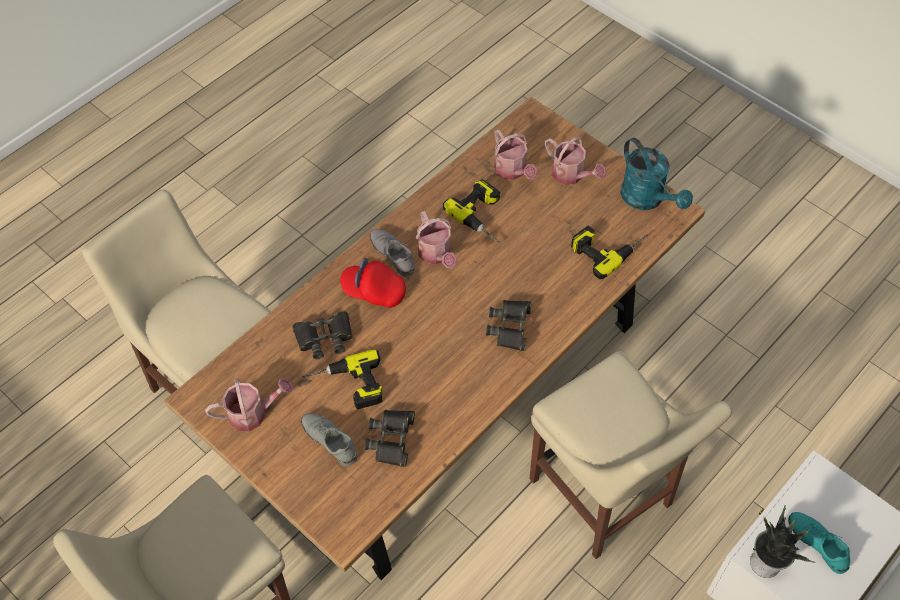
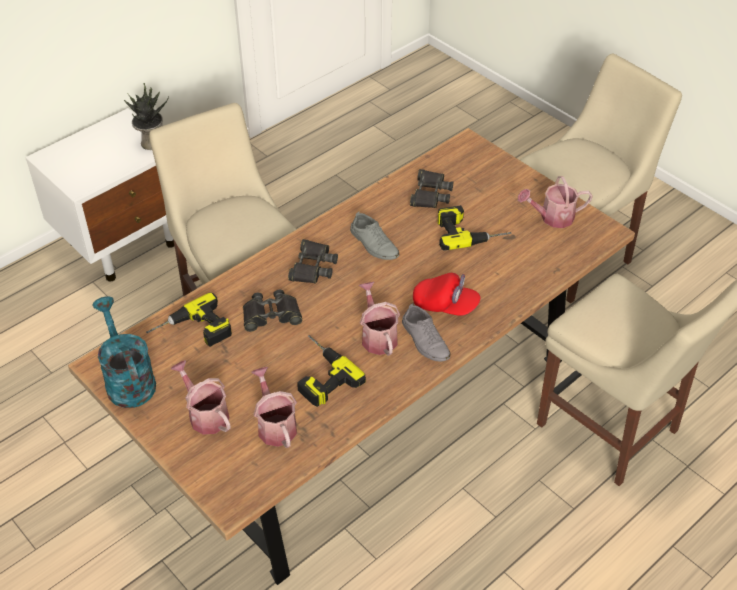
camera: 175 degrees left, 10 degrees down
black binoculars [292,311,353,359] -> black binoculars moved to [243,289,302,332]
grey shoe [301,413,357,466] -> grey shoe moved to [350,211,399,260]
turquoise shoe [788,512,850,574] -> none

